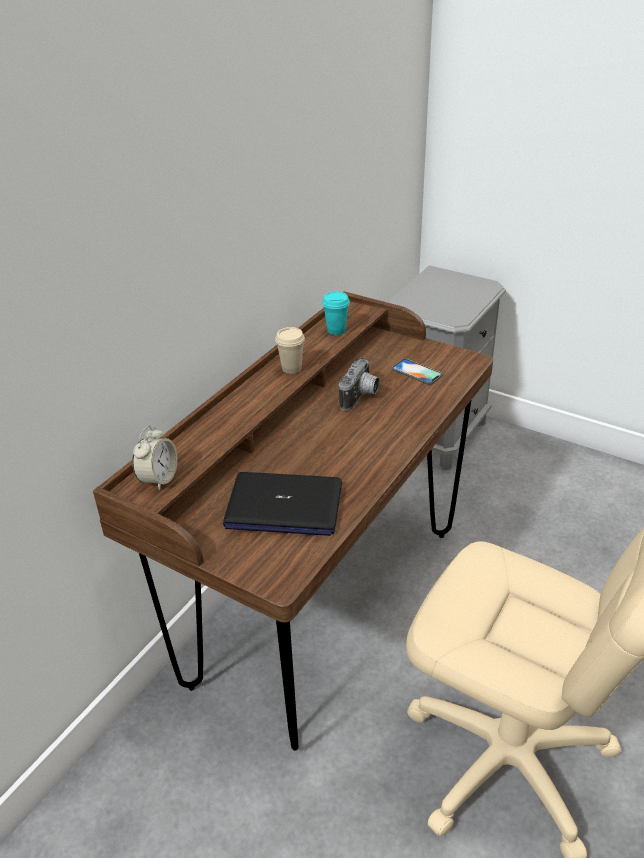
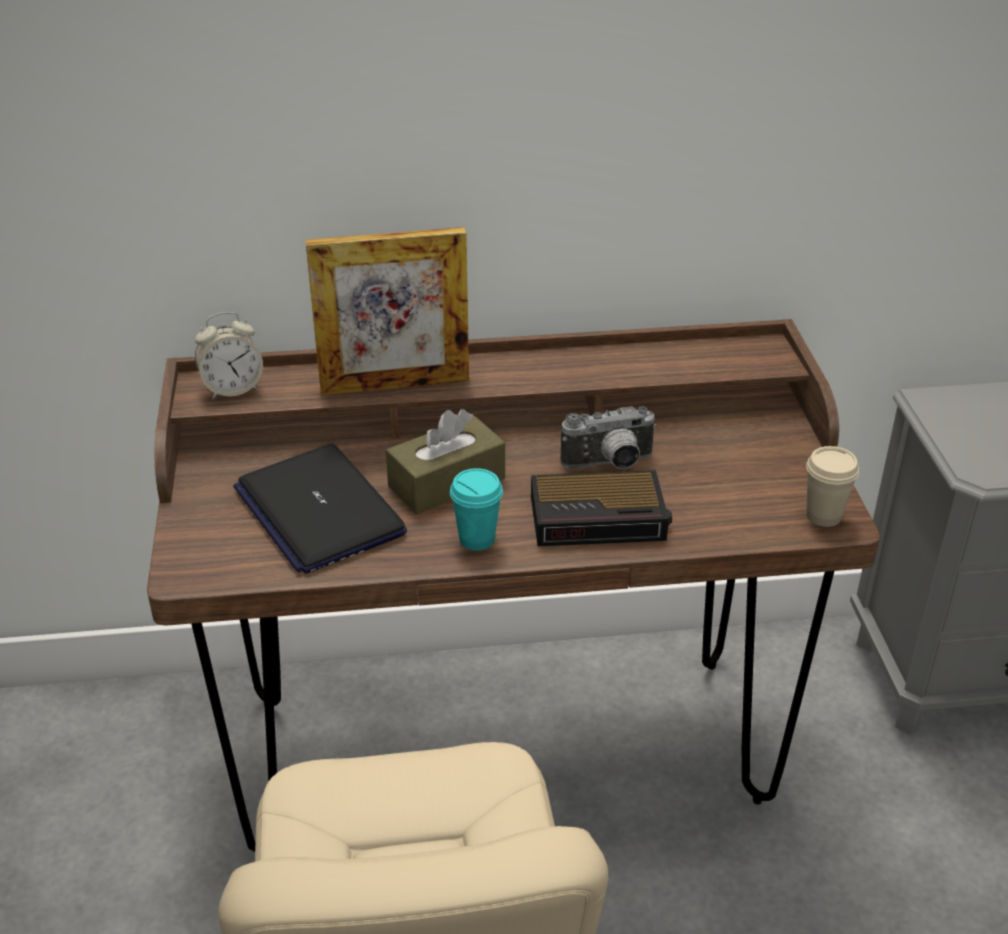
camera: 50 degrees right, 0 degrees up
beige cup [275,327,305,374] -> beige cup moved to [806,446,859,527]
turquoise cup [322,292,350,335] -> turquoise cup moved to [450,468,503,551]
phone [392,359,443,385] -> none
none -> picture frame [305,227,469,395]
none -> brown tissue box [386,409,505,515]
none -> alarm clock [531,470,672,546]

